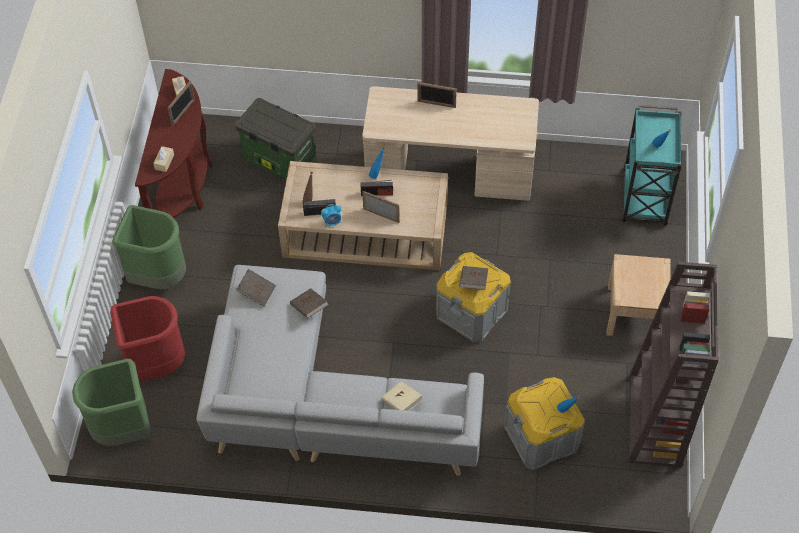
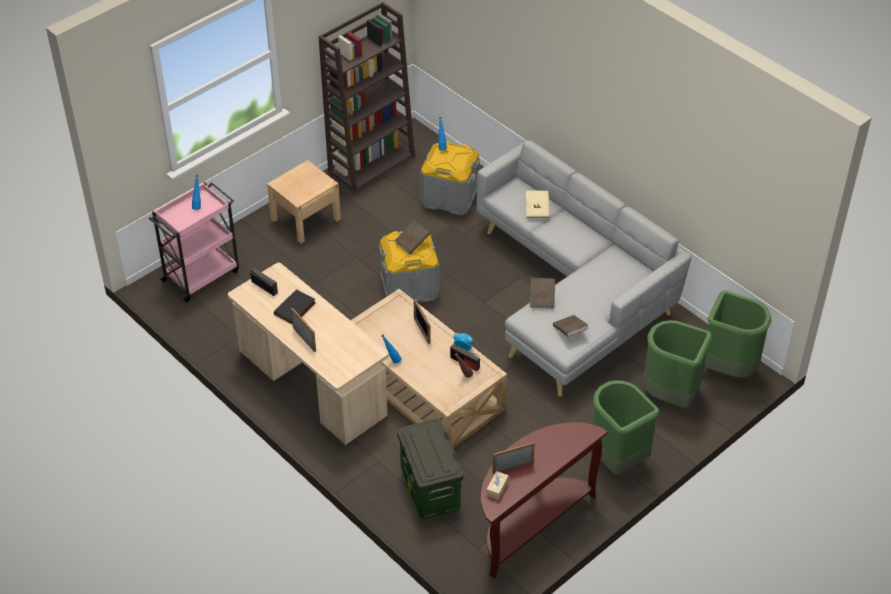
camera: 140 degrees left, 10 degrees down
red trash can [110,296,185,382] -> green trash can [643,320,712,408]
beige tissue box [153,146,174,172] -> none
radio [361,180,393,196] -> radio moved to [250,268,278,296]
turquoise cart [622,105,682,225] -> pink cart [149,182,239,303]
none -> black book [274,289,316,324]

